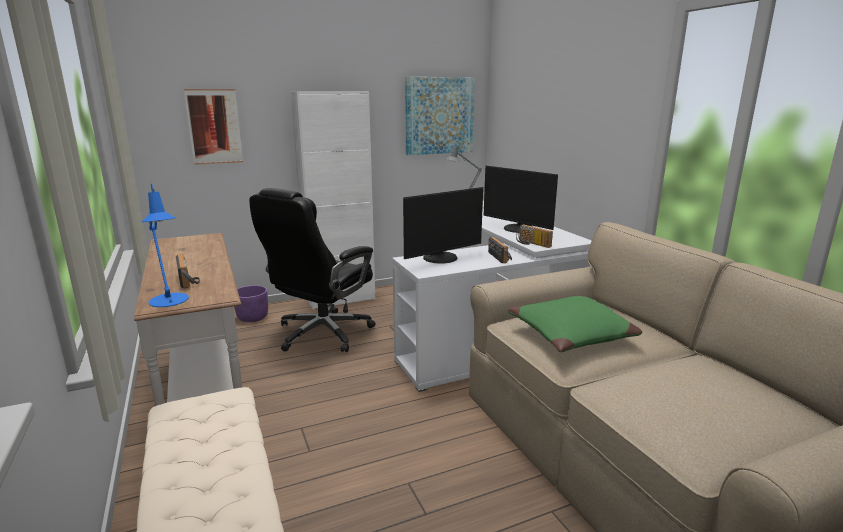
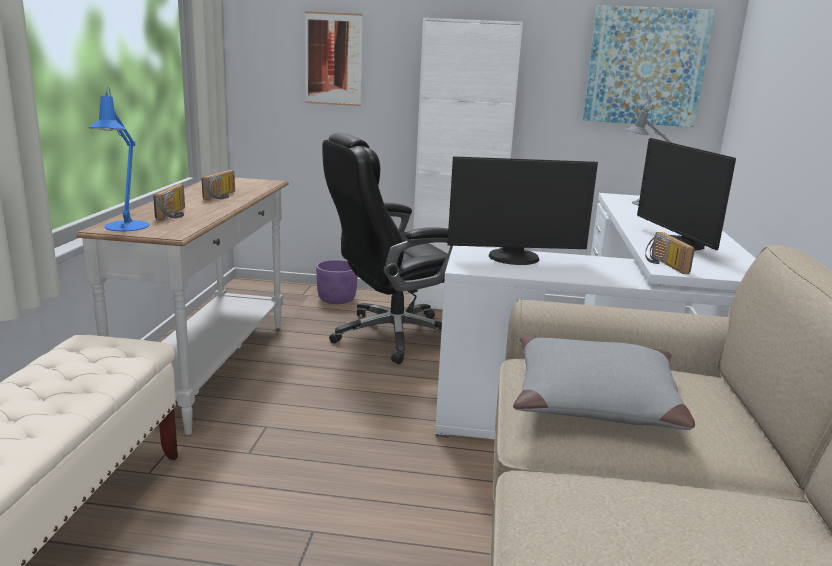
camera: 30 degrees right, 0 degrees up
radio [488,237,512,263] -> radio moved to [202,170,235,200]
green pillow [508,296,642,352] -> grey pillow [513,336,695,430]

